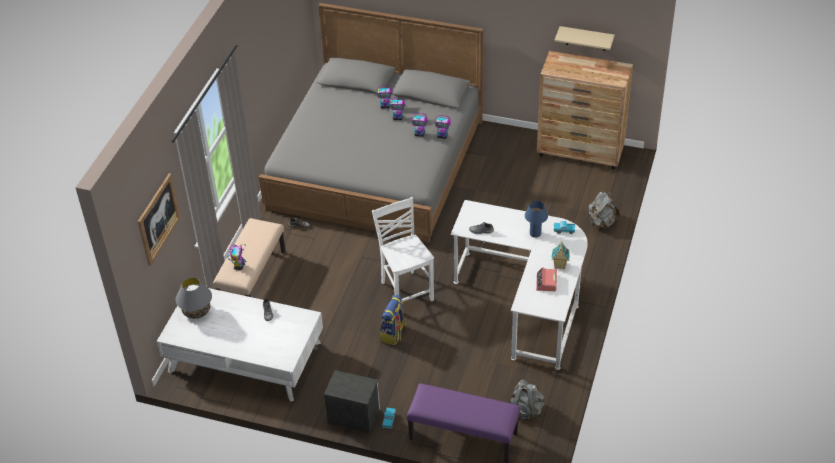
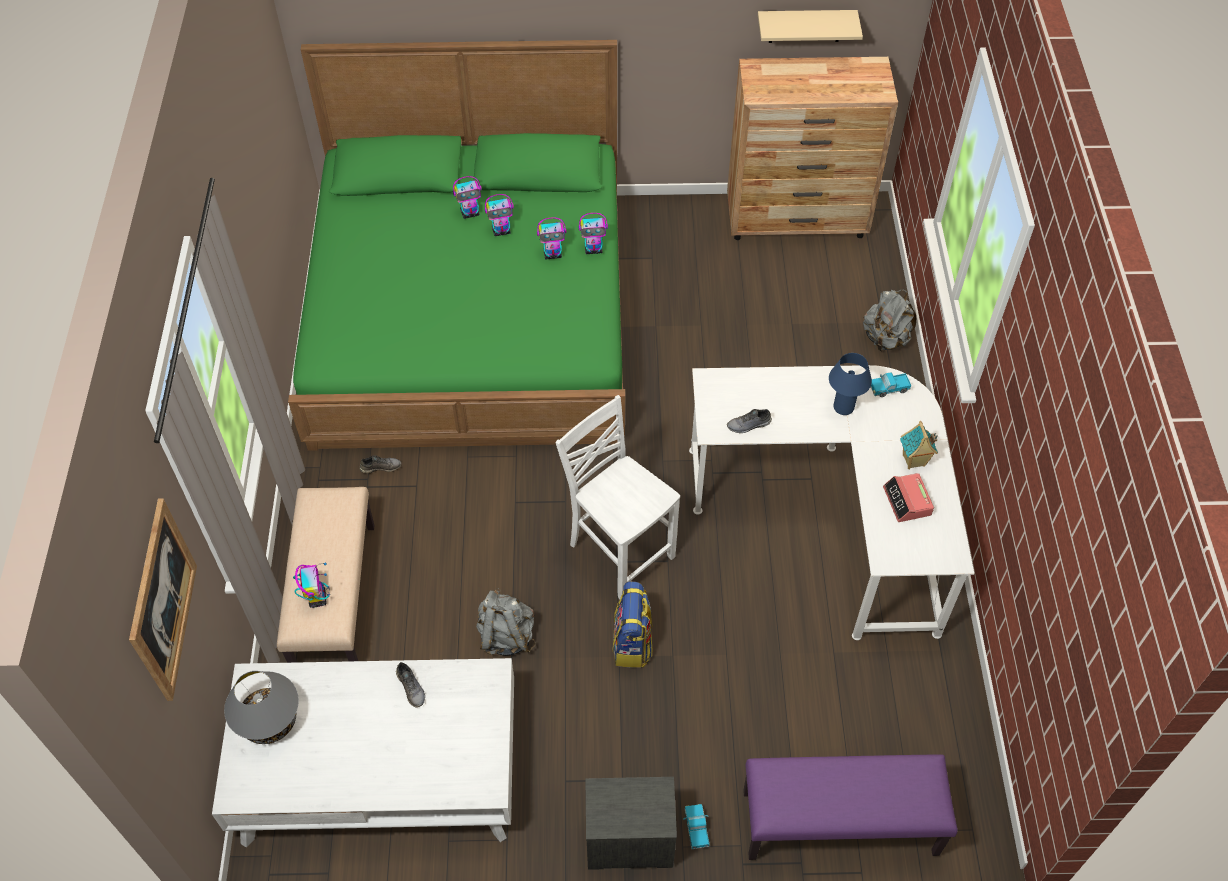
camera: 20 degrees left, 10 degrees up
grey bed [259,3,483,243] -> green bed [288,40,625,451]
grey backpack [511,380,545,421] -> grey backpack moved to [476,588,535,656]

